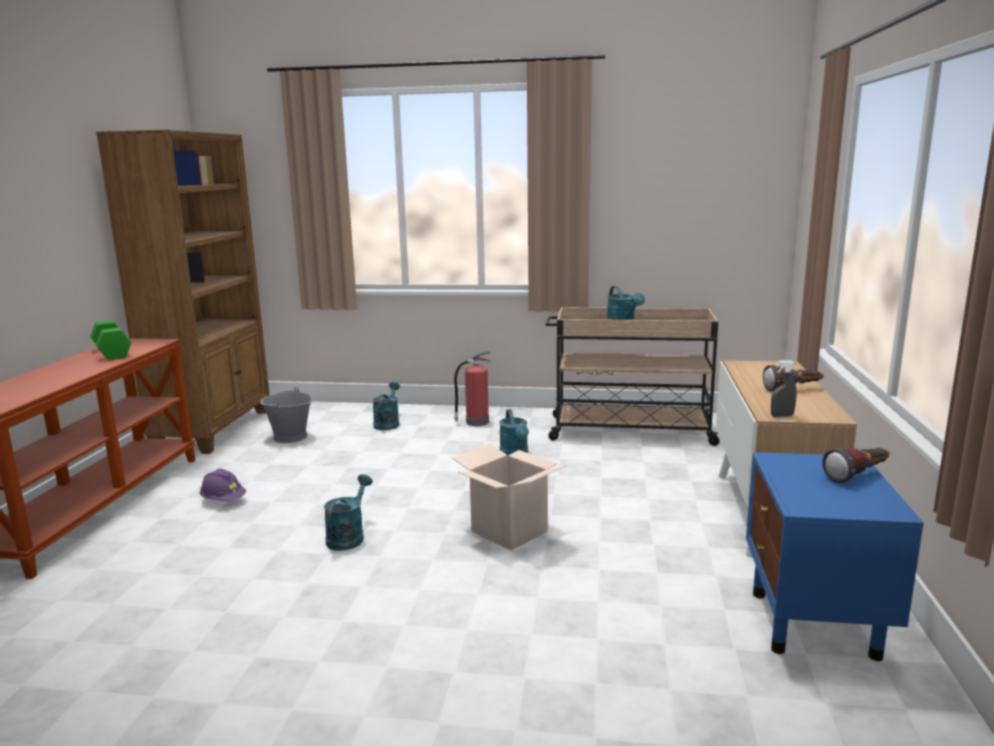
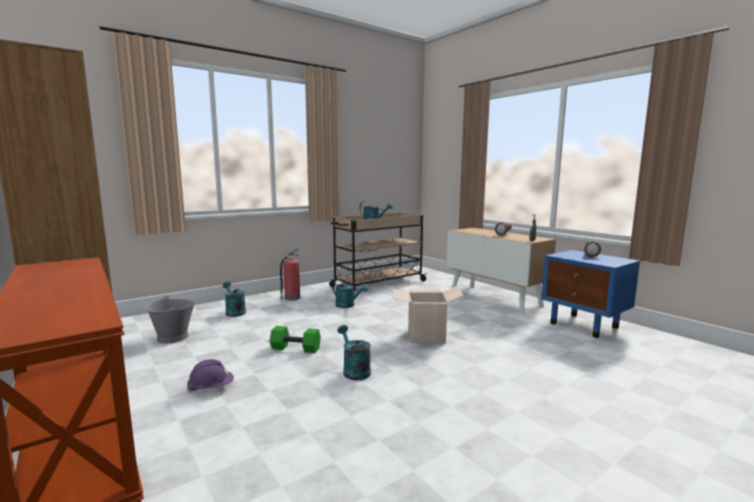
camera: 45 degrees left, 5 degrees down
green dumbbell [90,320,131,360] -> green dumbbell moved to [270,326,321,353]

